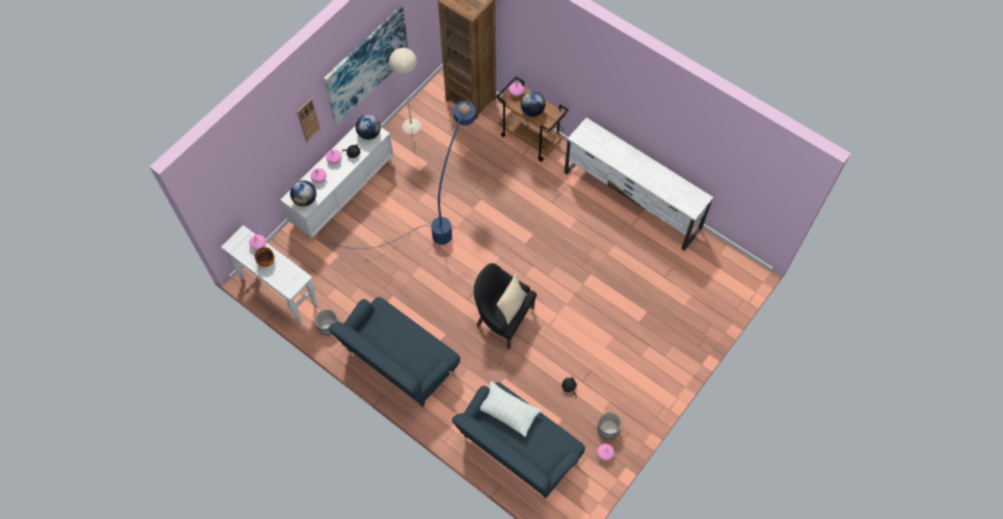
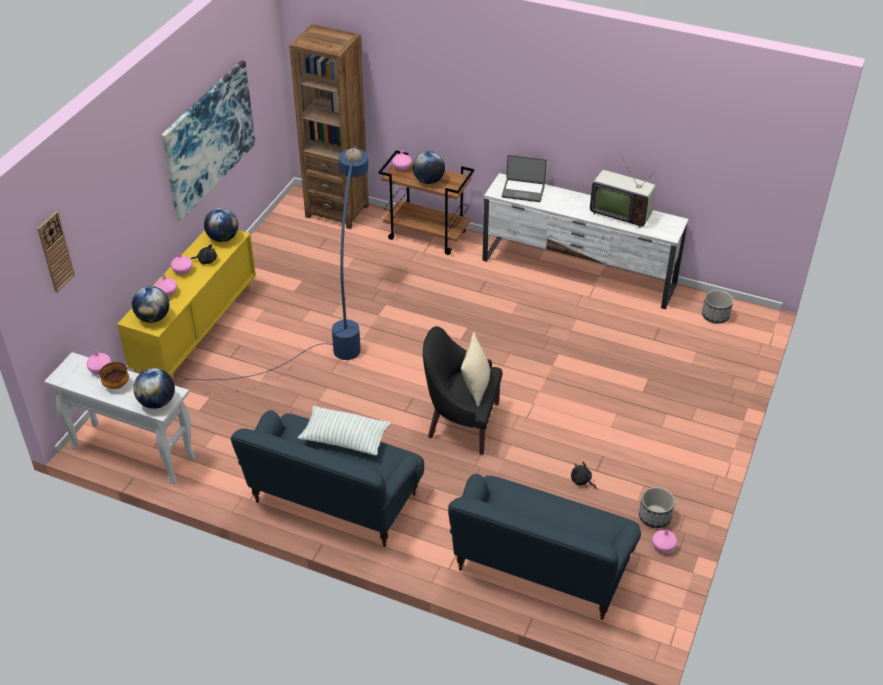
camera: 15 degrees left, 20 degrees down
white cabinet [280,126,394,240] -> yellow cabinet [117,230,256,379]
wall clock [297,98,320,142] -> wall clock moved to [37,211,75,292]
planter [315,309,339,335] -> planter moved to [702,290,733,324]
beige floor lamp [389,48,421,134] -> none
pillow [480,381,542,437] -> pillow moved to [298,406,391,456]
none -> globe [133,368,175,409]
none -> laptop [502,155,547,202]
none -> television [590,158,659,228]

